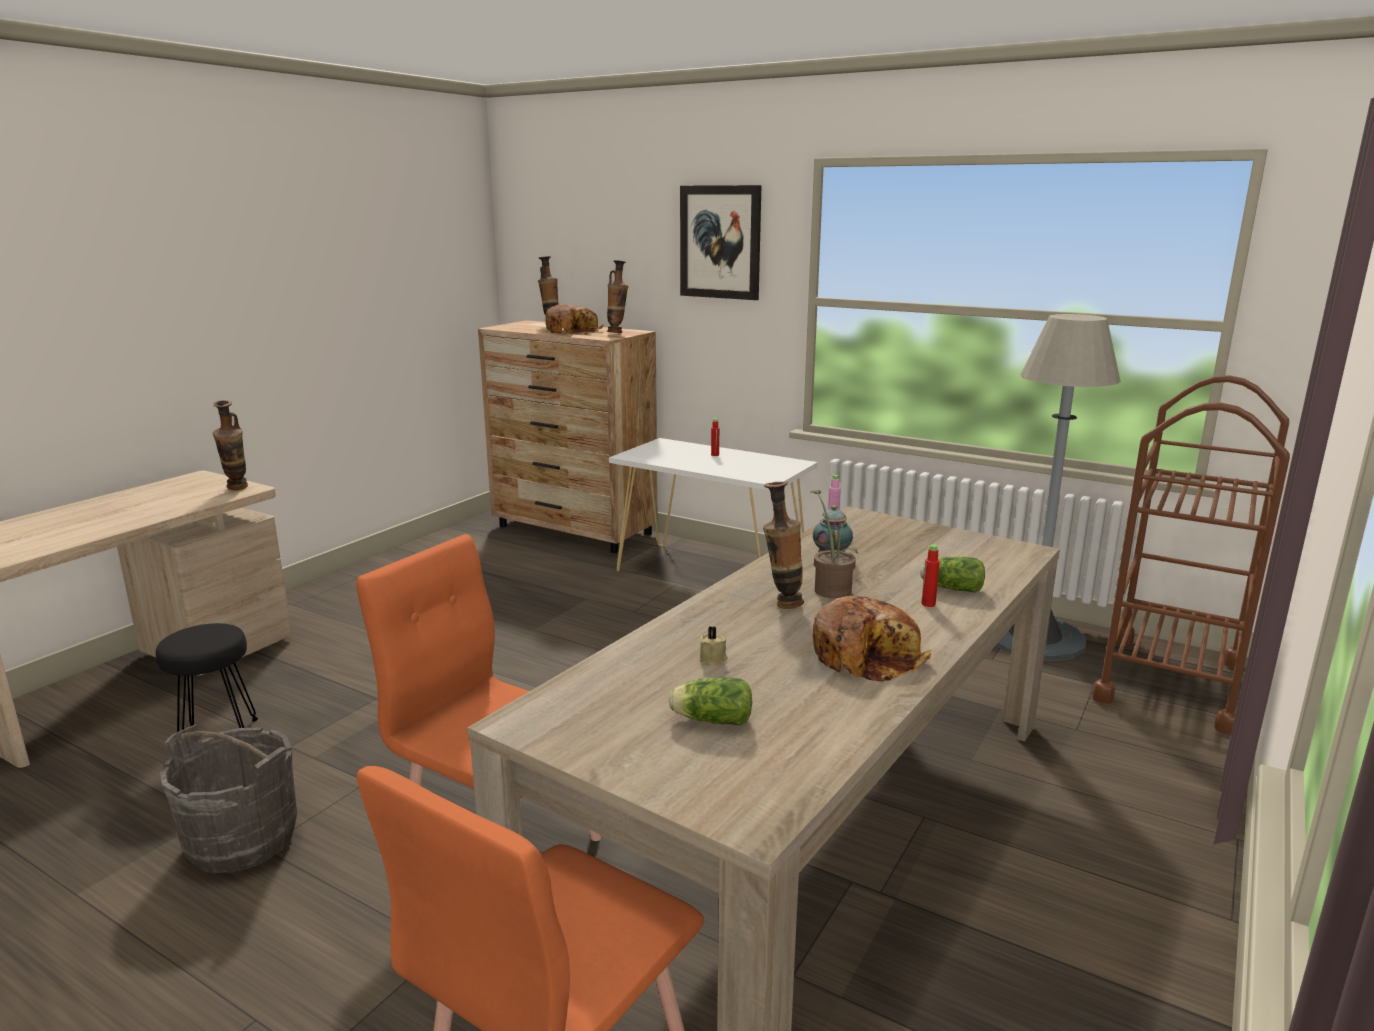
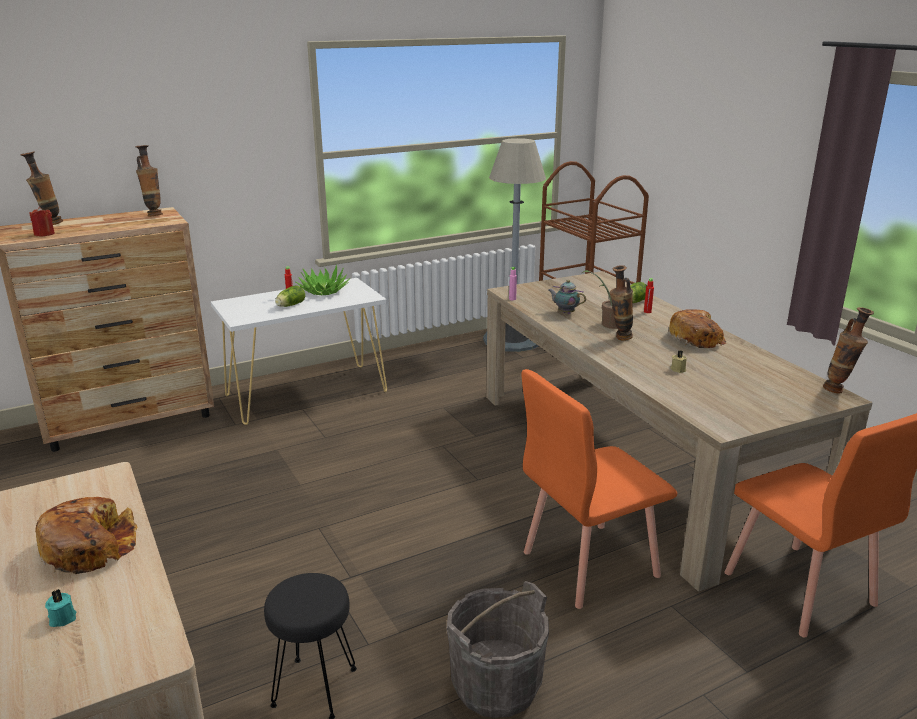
camera: 60 degrees left, 5 degrees up
vase [213,400,248,490] -> vase moved to [823,307,874,394]
bread [545,304,603,335] -> bread moved to [35,497,138,574]
lettuce [669,677,752,725] -> lettuce moved to [275,285,305,307]
picture [680,185,762,300] -> none
none -> red candle [30,207,55,237]
none -> turquoise candle [45,589,77,627]
none -> potted plant [296,265,350,295]

